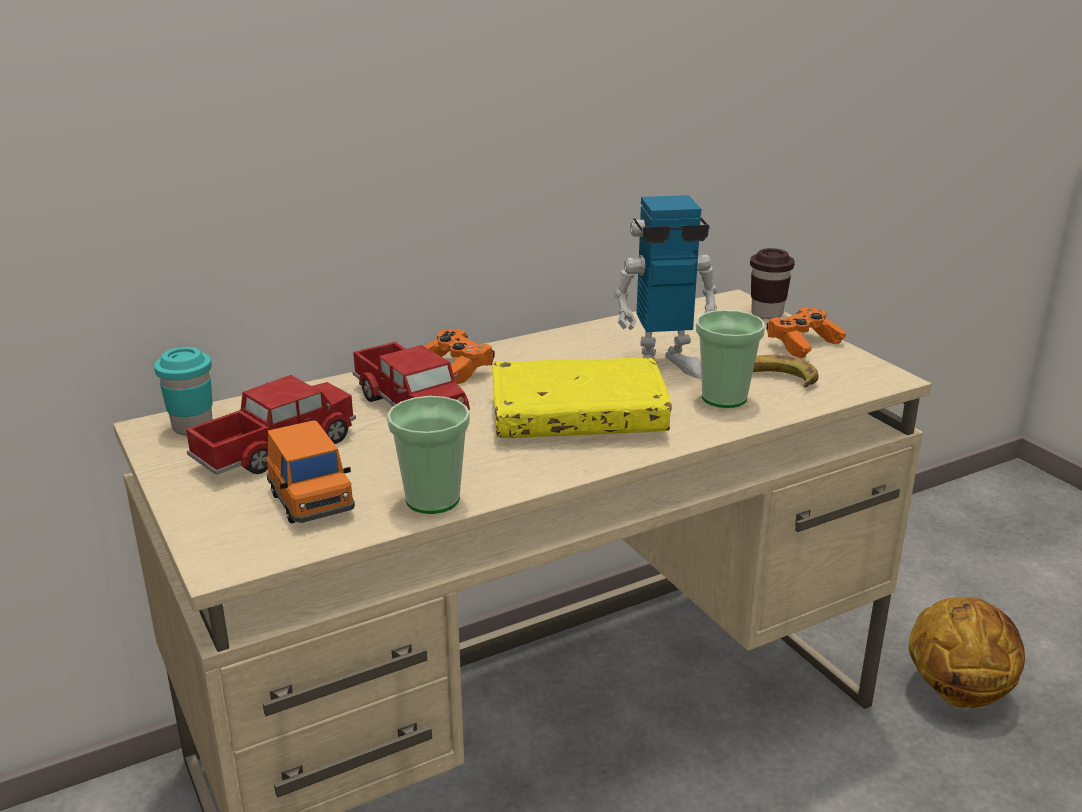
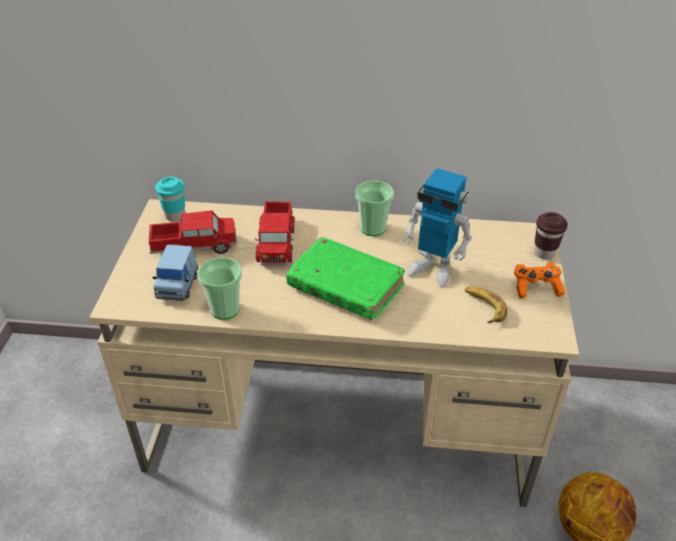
camera: 35 degrees right, 15 degrees up
orange toy car [267,420,355,523] -> blue toy car [153,245,198,301]
orange game controller [424,329,495,384] -> none
yellow book [492,358,672,438] -> green book [286,237,405,320]
cup [696,310,765,408] -> cup moved to [355,181,394,236]

